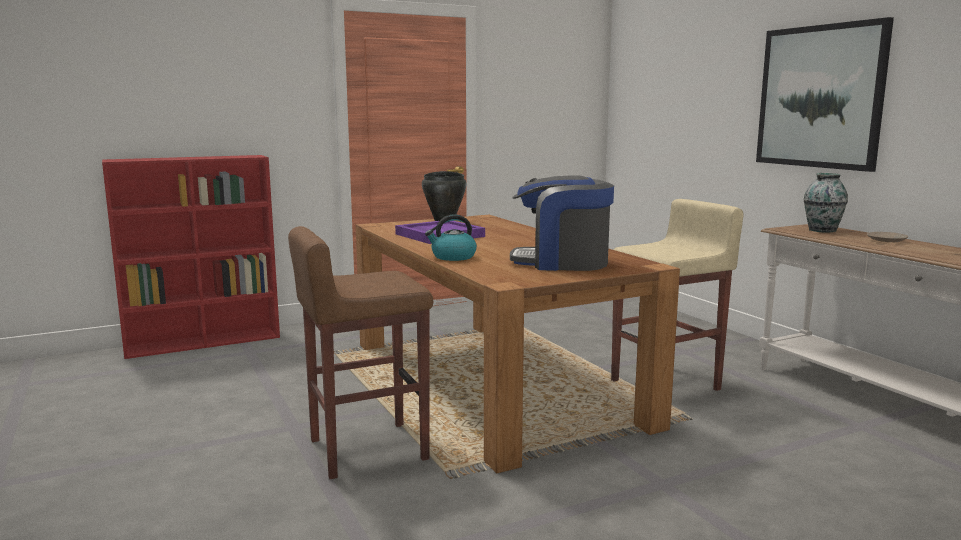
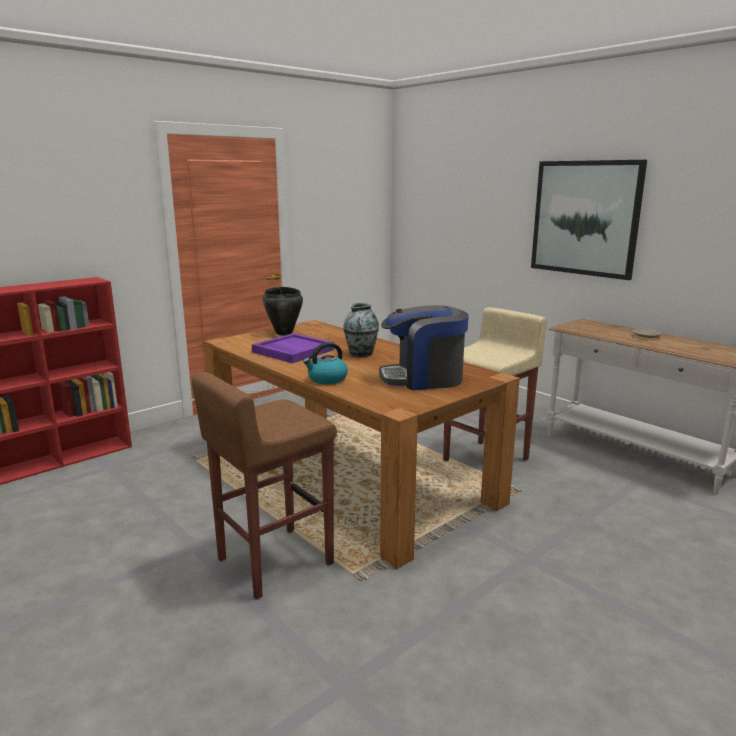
camera: 15 degrees left, 5 degrees up
vase [803,173,848,232] -> vase moved to [343,303,379,357]

